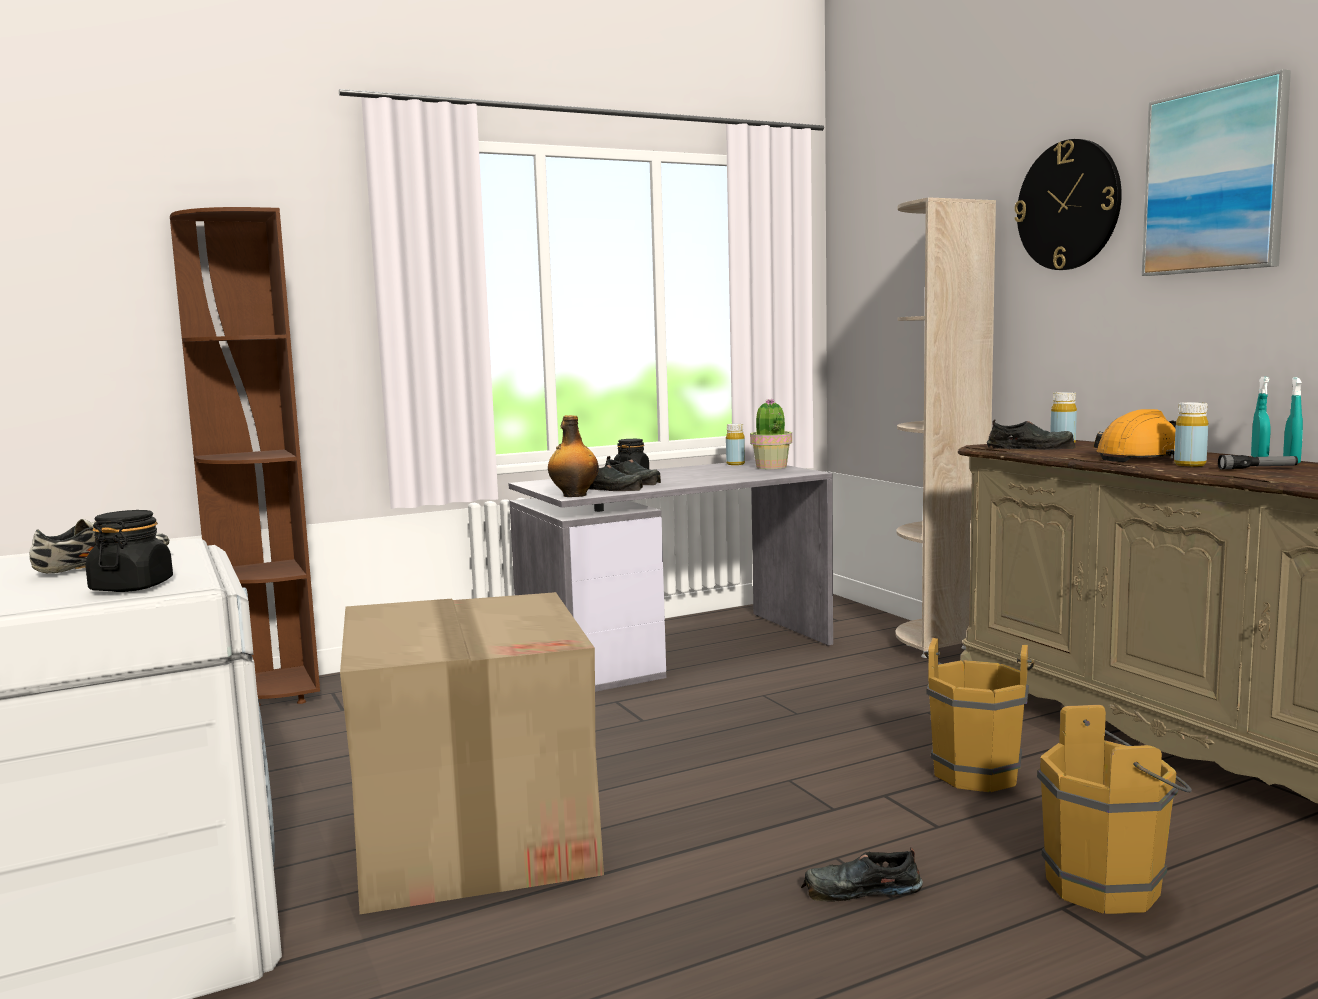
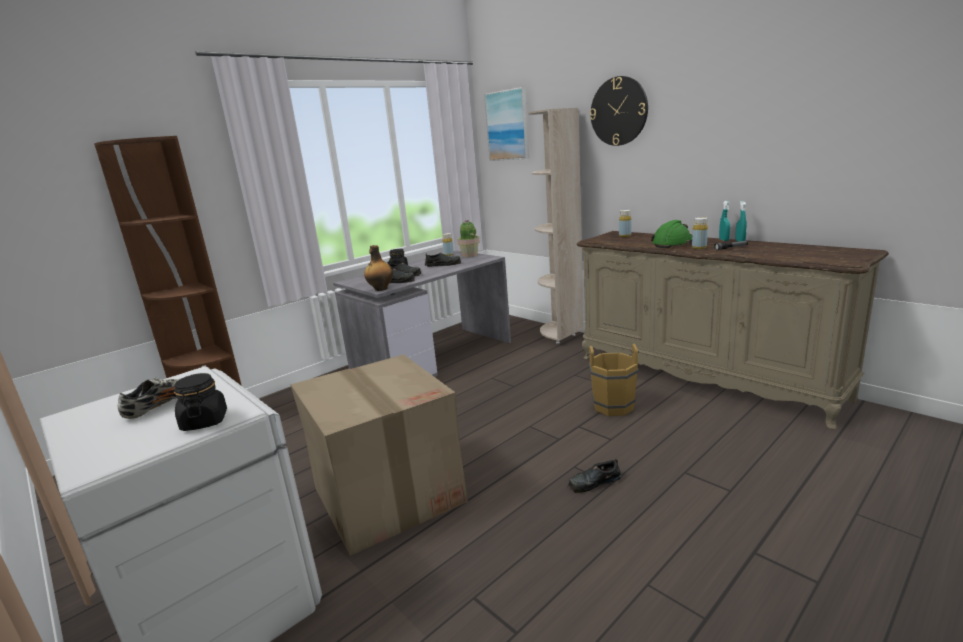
camera: 15 degrees left, 10 degrees up
black shoe [987,419,1076,450] -> black shoe moved to [425,253,461,267]
brown bucket [1037,705,1192,914] -> none
orange hard hat [1093,409,1176,462] -> green hard hat [651,220,692,248]
picture [1142,69,1291,276] -> picture moved to [484,87,529,161]

